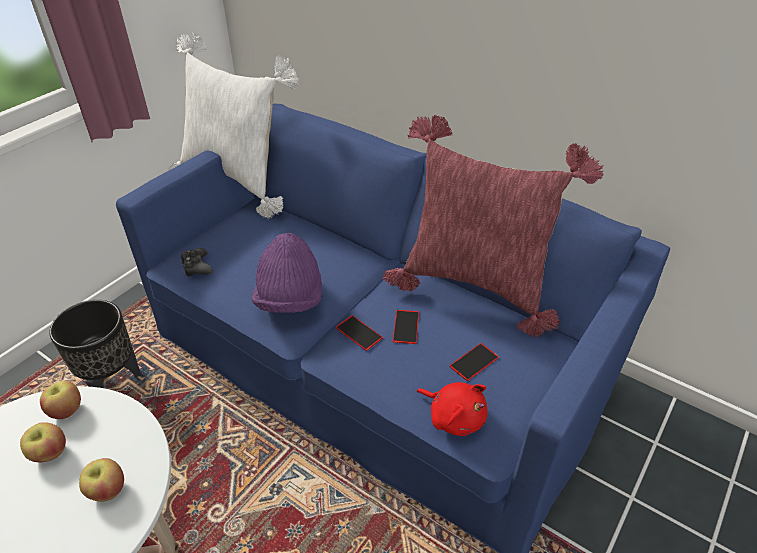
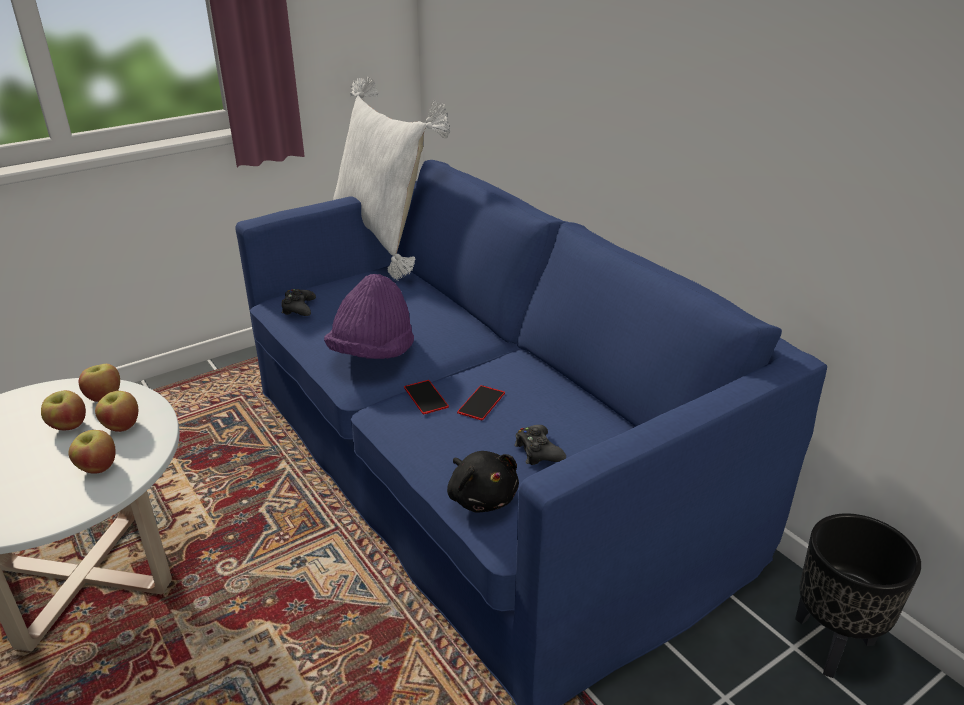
camera: 20 degrees right, 10 degrees down
black planter [49,300,141,388] -> black planter moved to [795,513,921,678]
red pillow [382,115,603,338] -> none
red plush toy [417,382,488,436] -> black plush toy [447,451,519,513]
phone [449,343,499,381] -> black game controller [514,425,566,465]
none -> apple [95,391,138,432]

